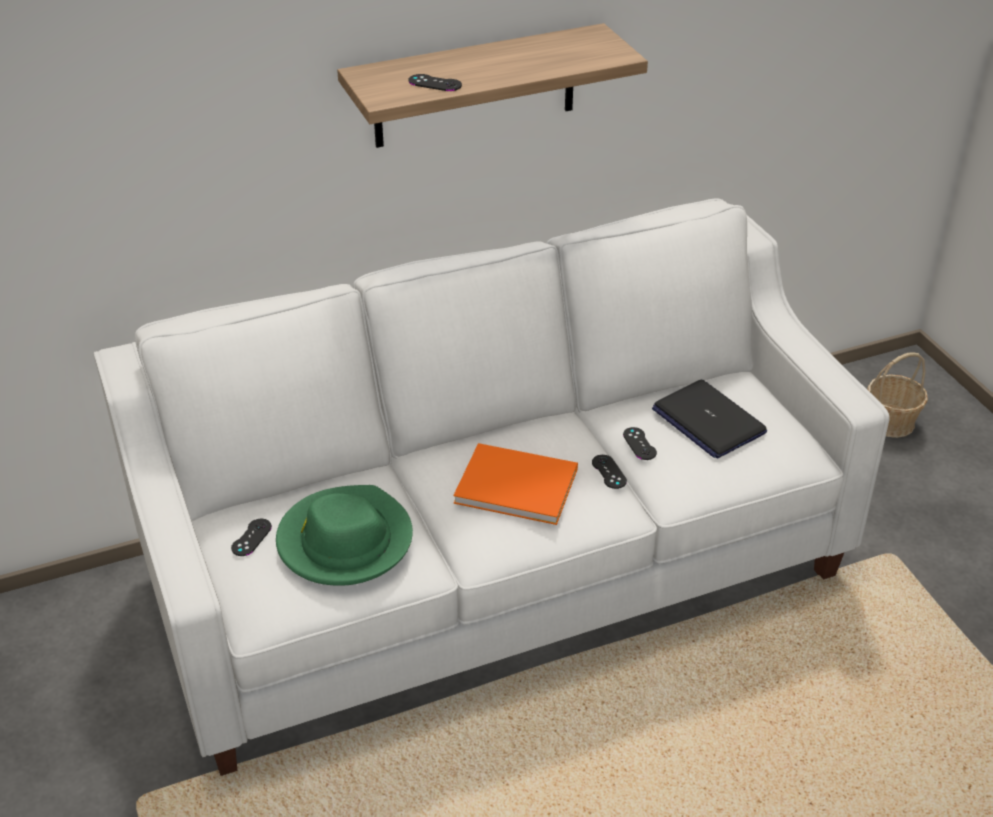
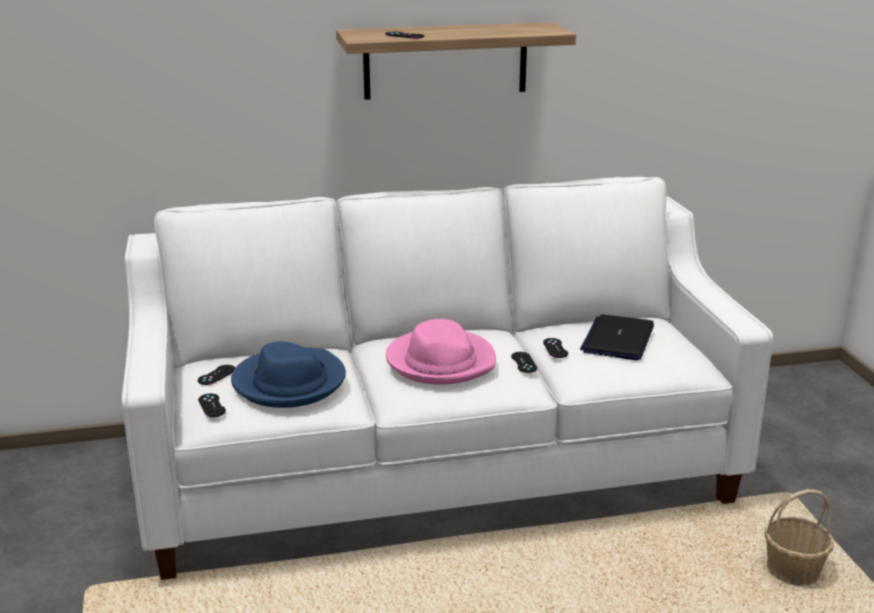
camera: 10 degrees right, 15 degrees down
green hat [276,485,413,586] -> blue hat [231,341,346,408]
orange book [453,443,578,525] -> pink hat [386,319,496,385]
laptop [652,380,767,459] -> laptop turned 45 degrees clockwise [580,314,654,360]
basket [867,352,928,438] -> basket moved to [764,489,834,586]
none -> black game controller [198,393,226,417]

